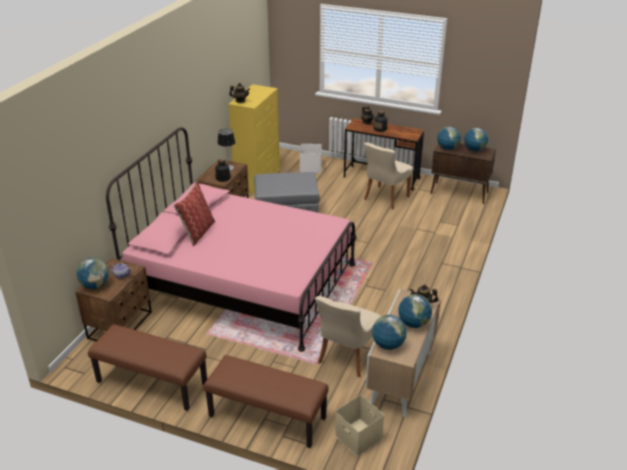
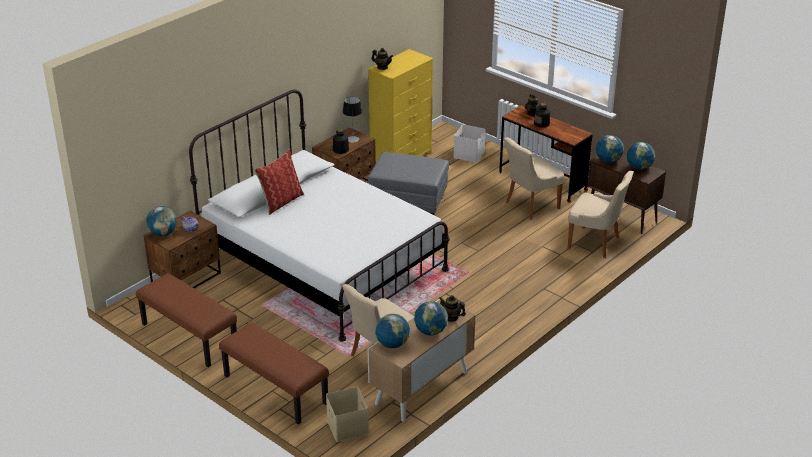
camera: 20 degrees right, 0 degrees up
pink bed [106,127,357,352] -> white bed [189,90,450,342]
none -> beige chair [567,171,634,258]

